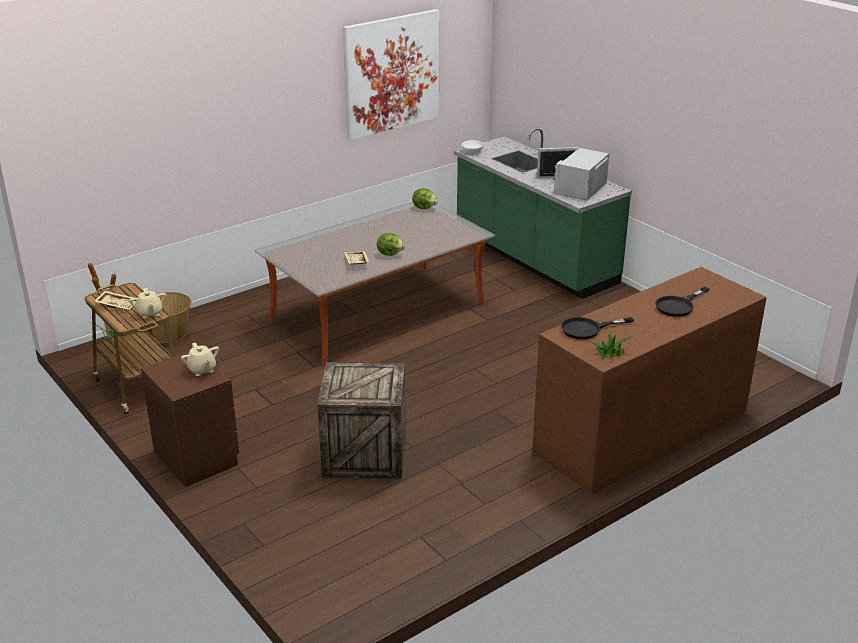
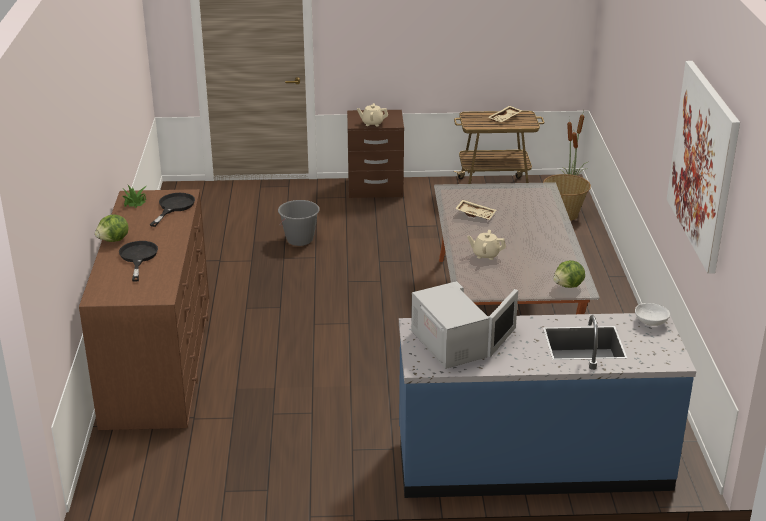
camera: 125 degrees right, 0 degrees up
beige teapot [129,288,166,318] -> beige teapot moved to [467,230,506,260]
crate [317,362,406,479] -> grey bucket [278,200,320,246]
lettuce [377,233,405,256] -> lettuce moved to [95,214,128,242]
green counter [454,128,632,299] -> blue counter [399,313,696,498]

